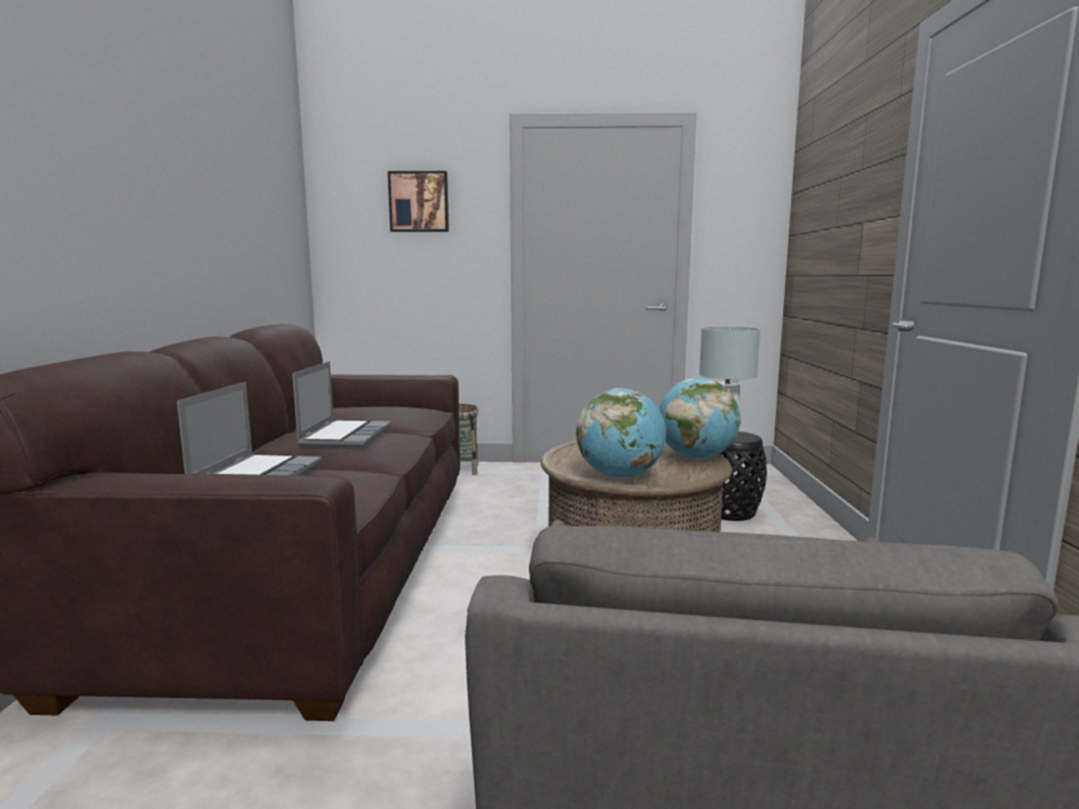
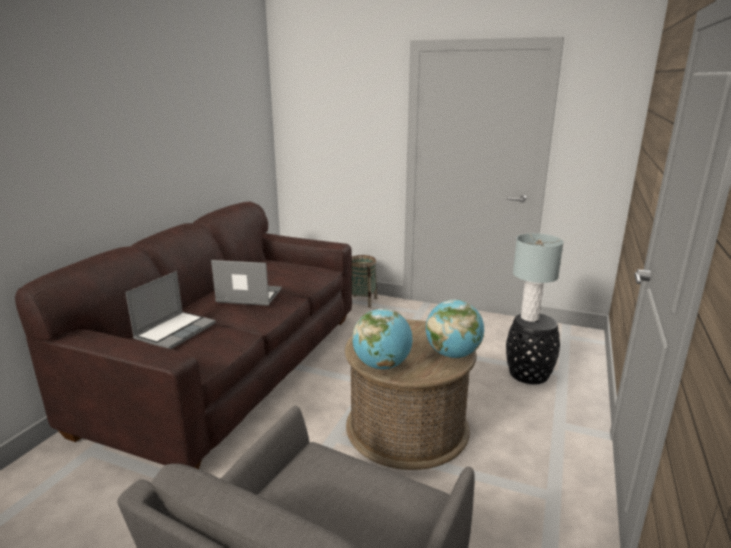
camera: 20 degrees right, 10 degrees up
laptop [292,361,391,447] -> laptop turned 105 degrees counterclockwise [211,260,282,306]
picture [388,171,449,232] -> none

